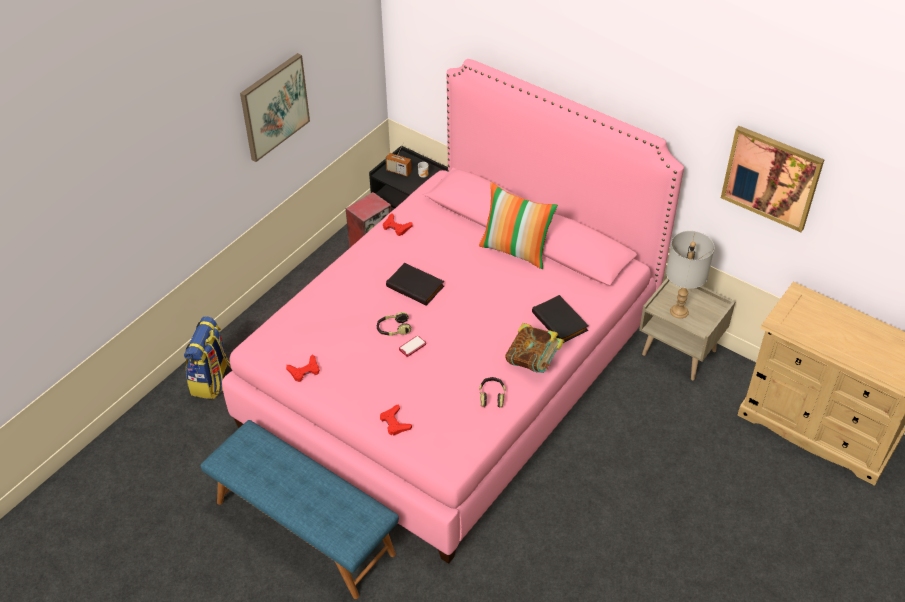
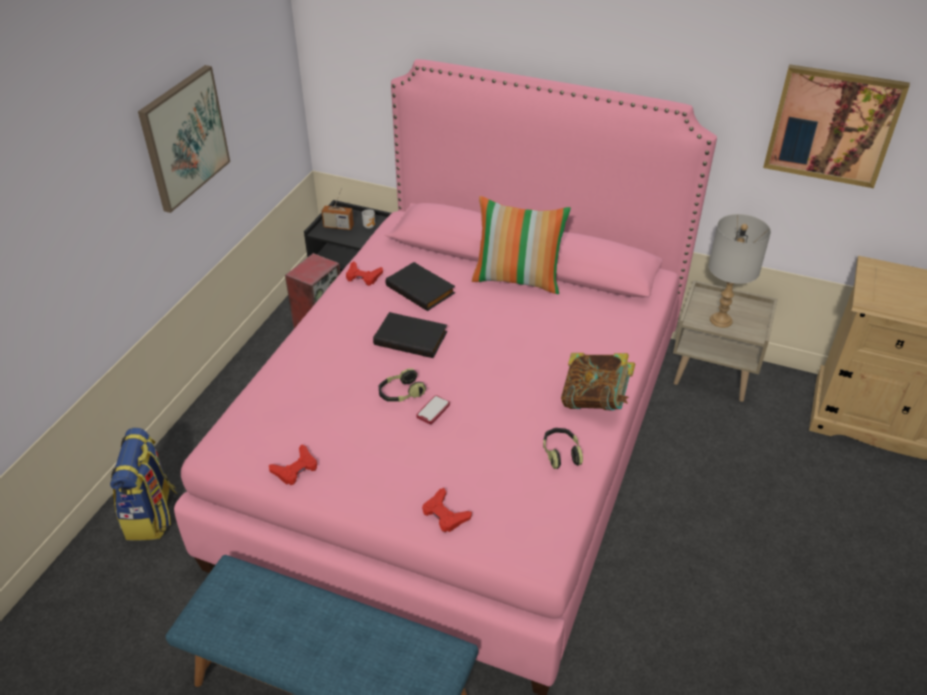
camera: 15 degrees left, 5 degrees down
black book [532,295,589,342] -> black book moved to [385,262,455,311]

